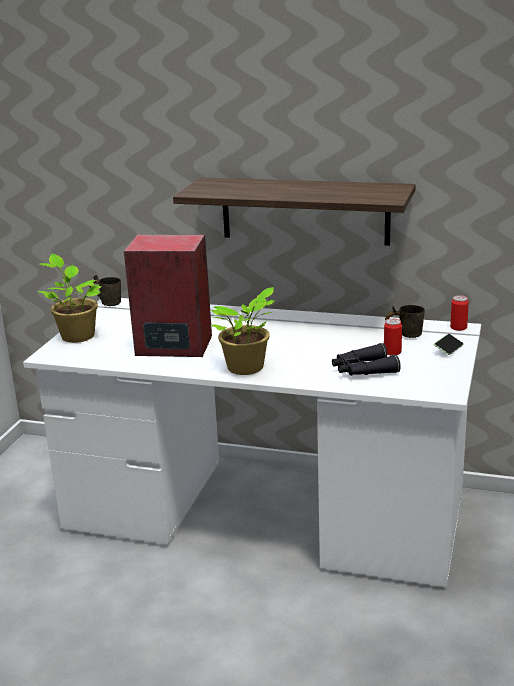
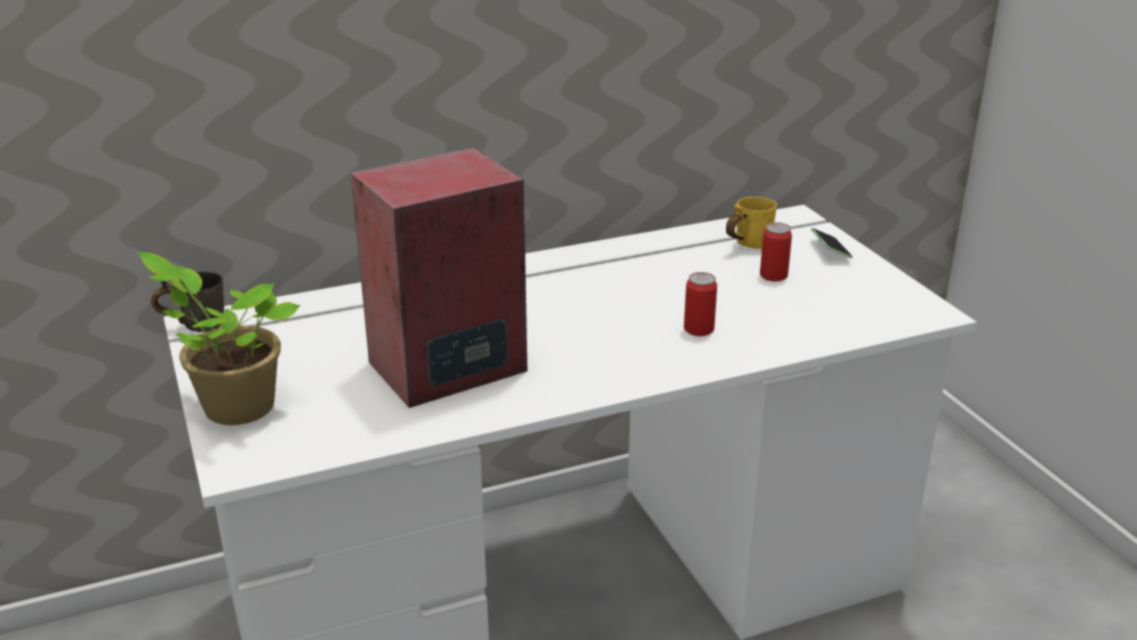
camera: 40 degrees left, 5 degrees up
shelf [173,177,416,246] -> none
potted plant [211,287,275,375] -> none
black binoculars [332,343,401,376] -> none
grey mug [385,305,425,338] -> yellow mug [726,197,777,249]
can [450,295,469,331] -> can moved to [684,272,717,336]

